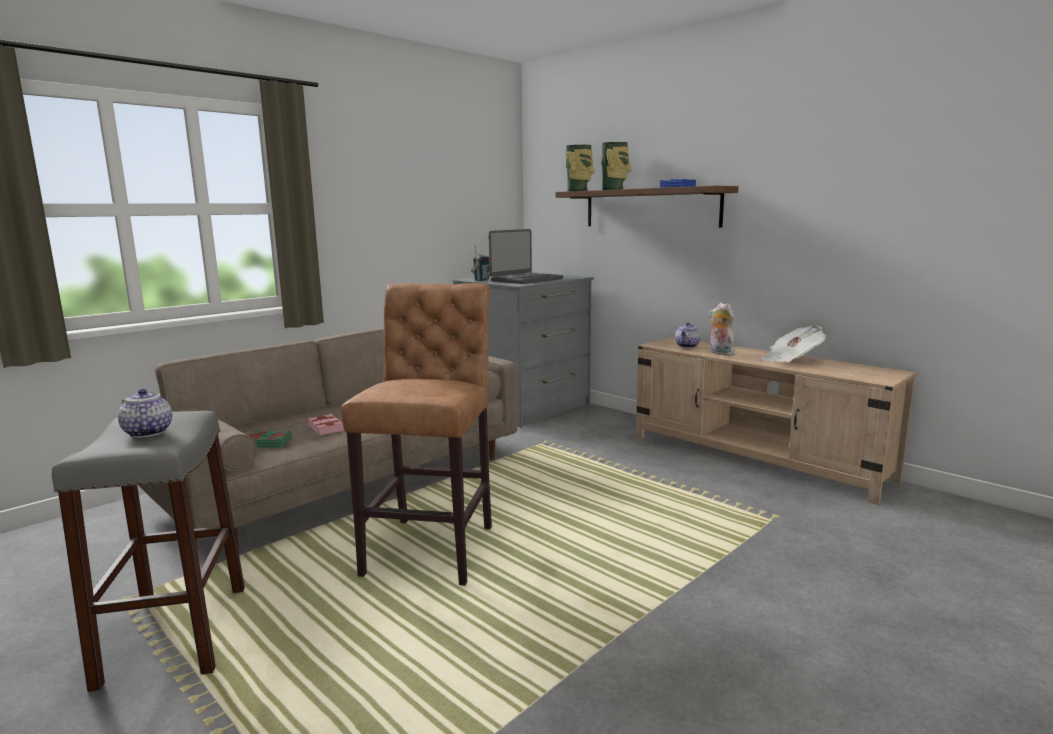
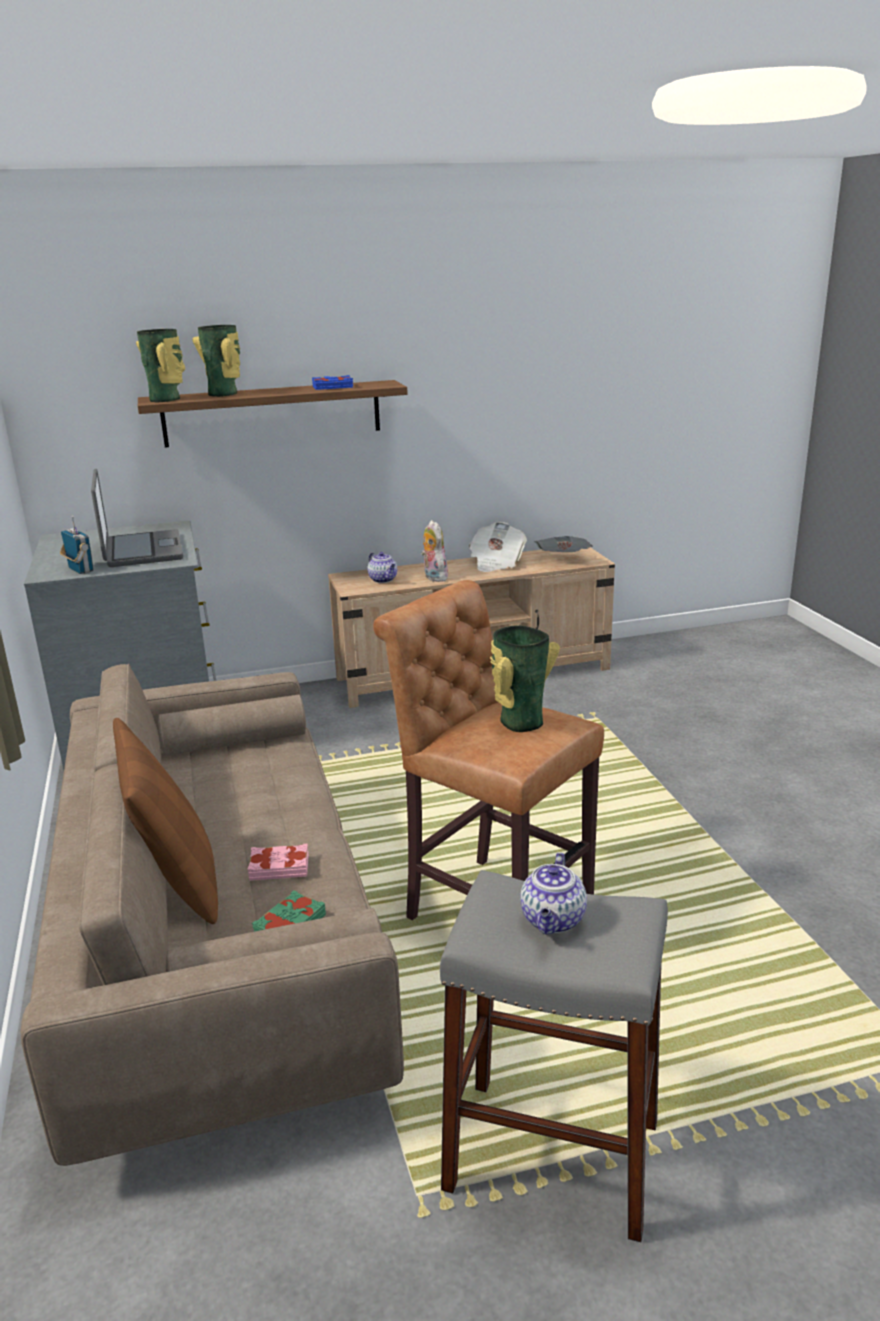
camera: 60 degrees left, 10 degrees up
teapot [118,389,172,438] -> teapot turned 75 degrees counterclockwise [520,852,587,934]
plush toy [709,303,735,356] -> plush toy turned 75 degrees clockwise [421,520,450,582]
none -> brown pillow [113,718,218,924]
none -> vase [490,625,560,732]
none -> newspaper [534,536,593,552]

